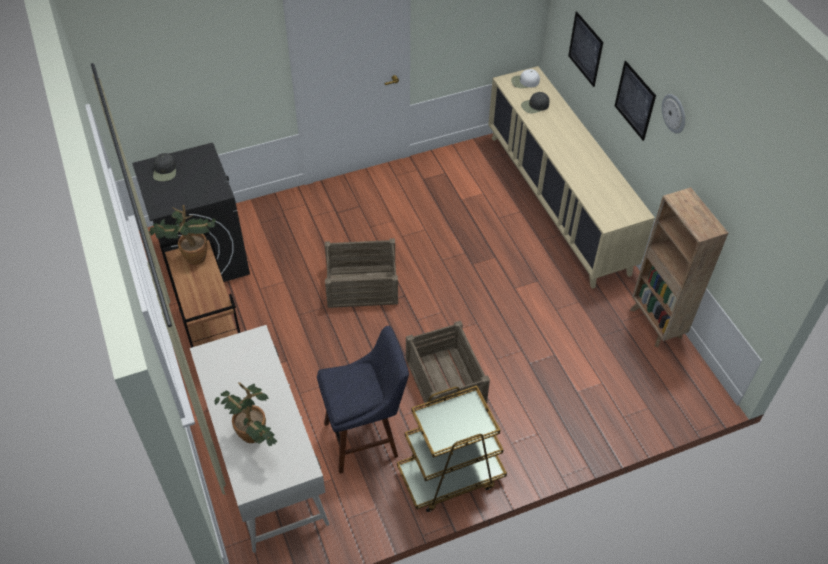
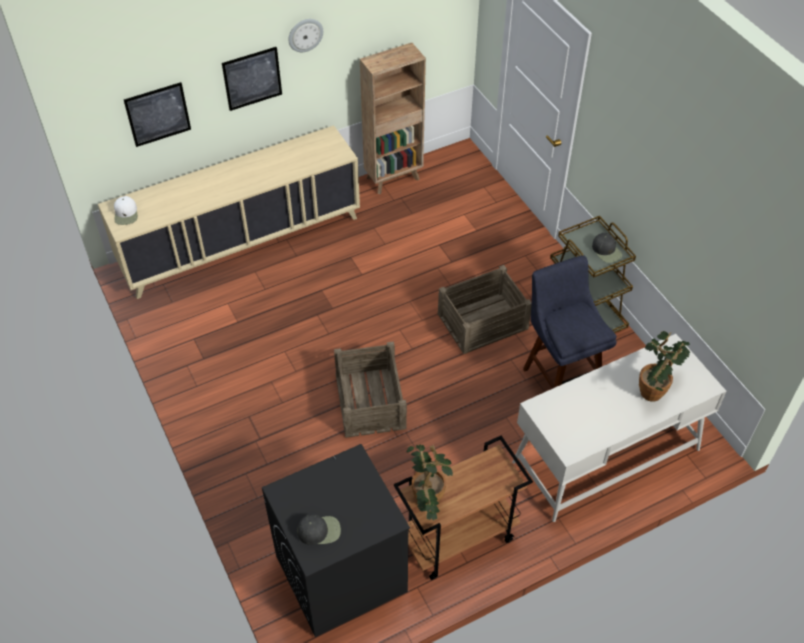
camera: 95 degrees left, 0 degrees up
black cap [521,92,550,113] -> black cap moved to [592,233,622,263]

